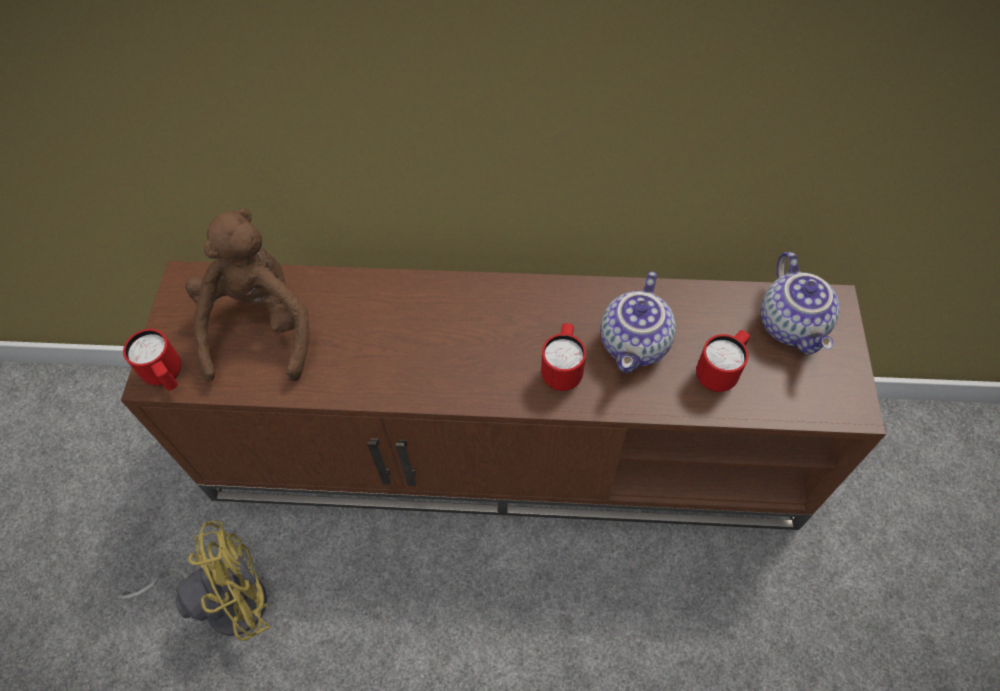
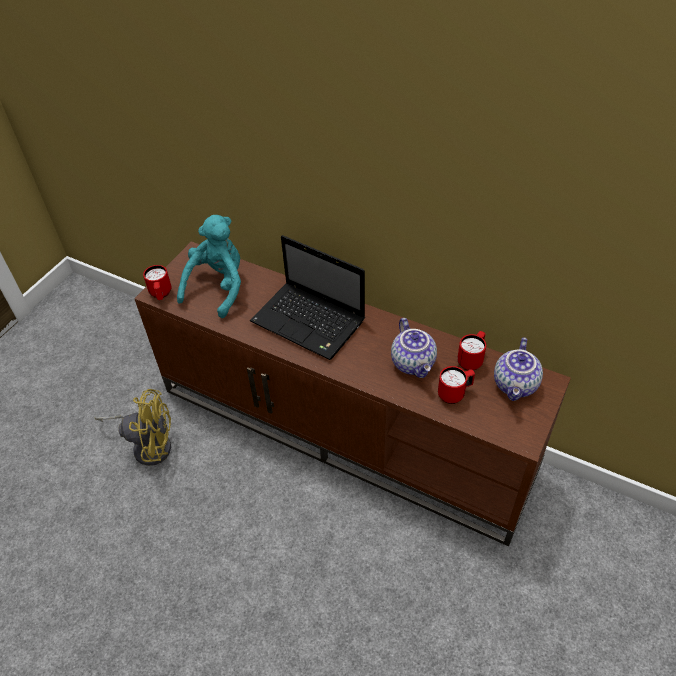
camera: 25 degrees right, 10 degrees down
brown plush toy [185,208,310,382] -> turquoise plush toy [177,215,241,318]
red mug [541,323,586,391] -> red mug moved to [457,331,486,371]
teapot [600,271,676,373] -> teapot turned 60 degrees counterclockwise [391,318,437,378]
none -> laptop [250,235,365,360]

